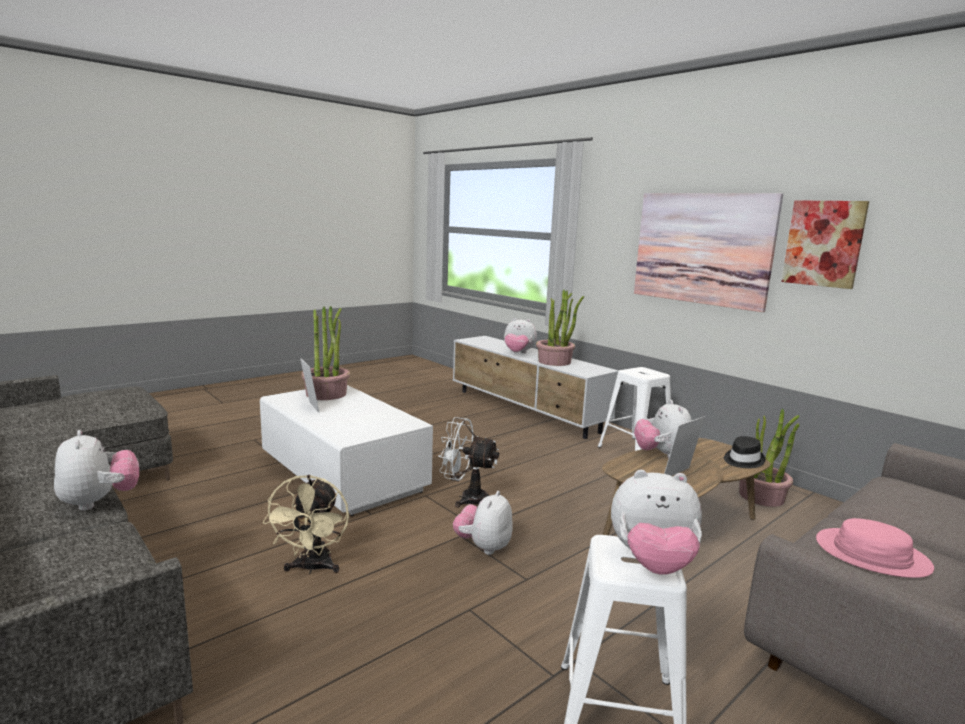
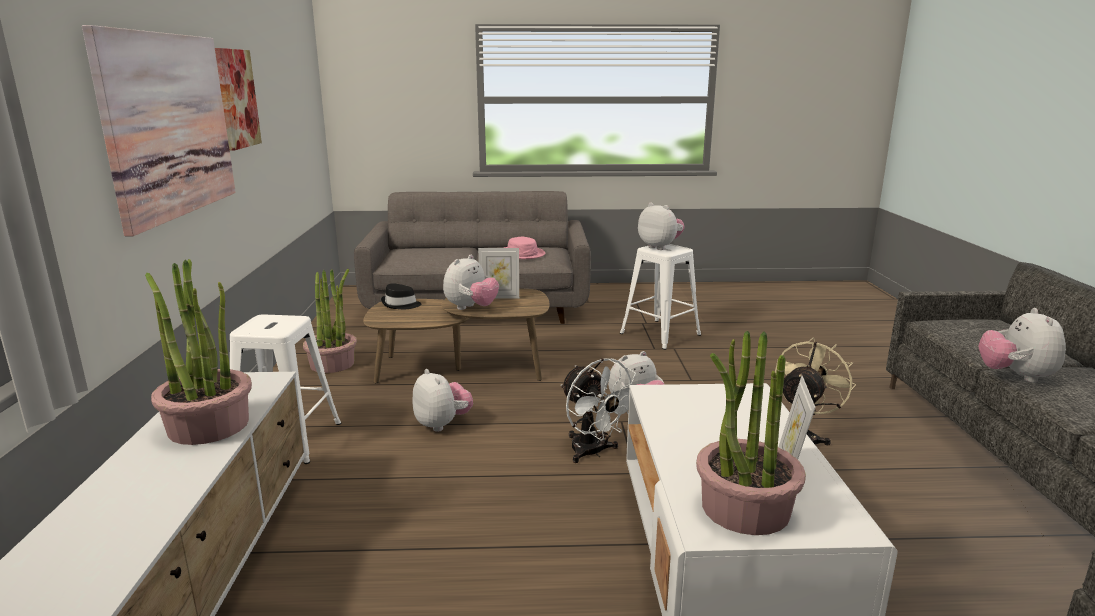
camera: 140 degrees left, 5 degrees up
plush toy [504,318,537,353] -> plush toy moved to [412,369,473,432]

